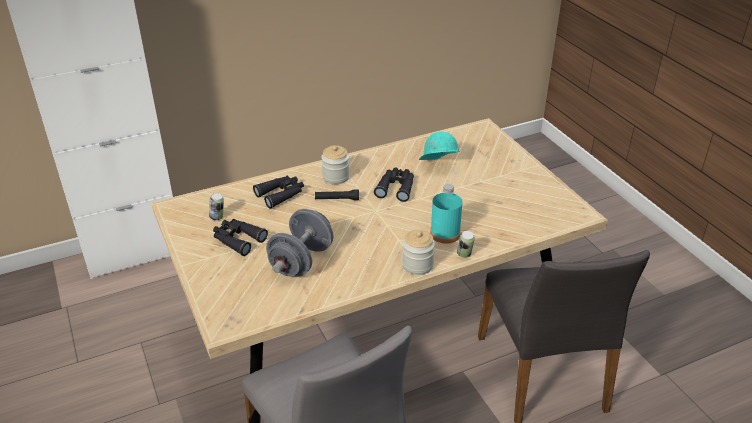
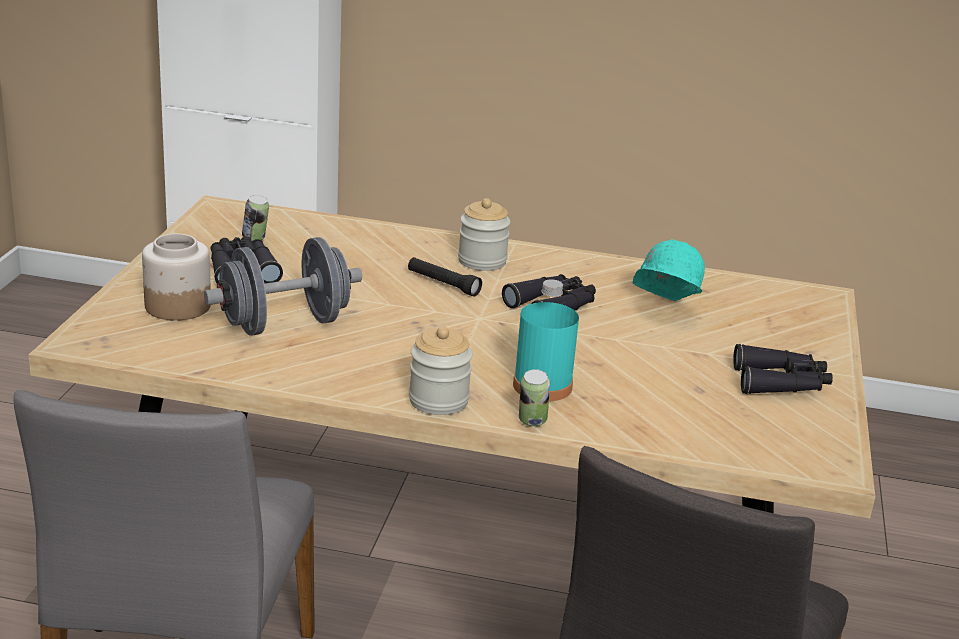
camera: 35 degrees right, 10 degrees down
black binoculars [253,176,304,209] -> black binoculars moved to [733,344,833,394]
none -> jar [142,233,211,321]

